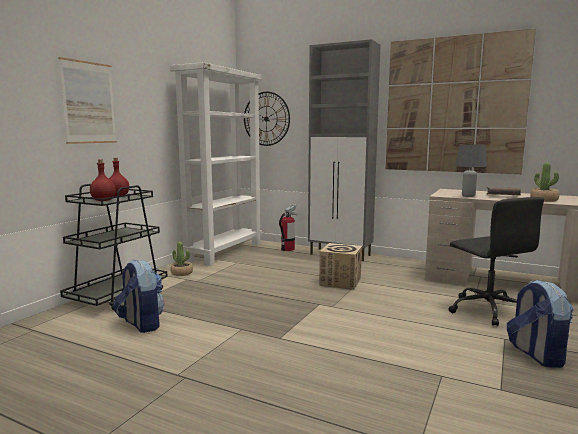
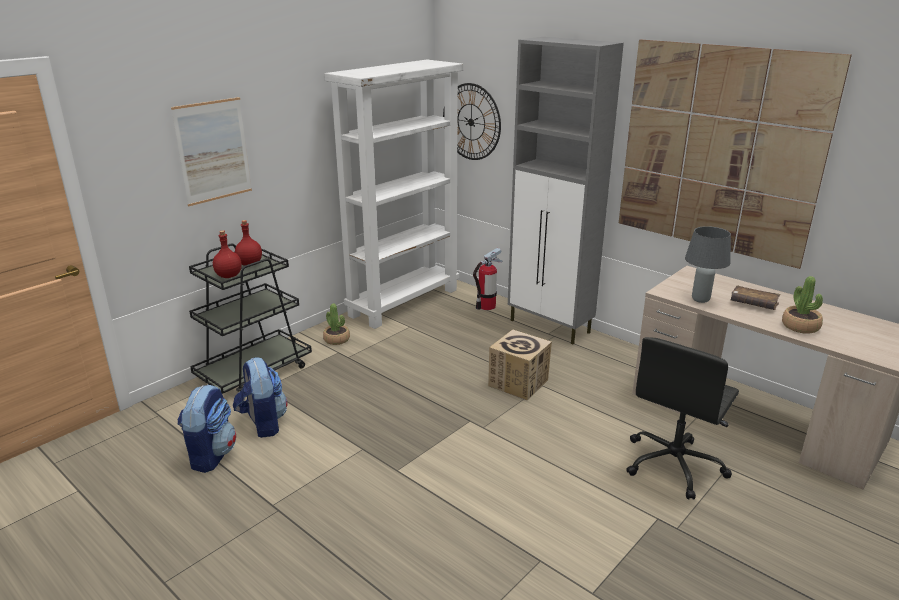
camera: 15 degrees right, 15 degrees up
black office chair [448,197,544,326] -> black office chair turned 45 degrees clockwise [626,337,739,500]
backpack [507,279,573,368] -> backpack moved to [177,385,236,473]

